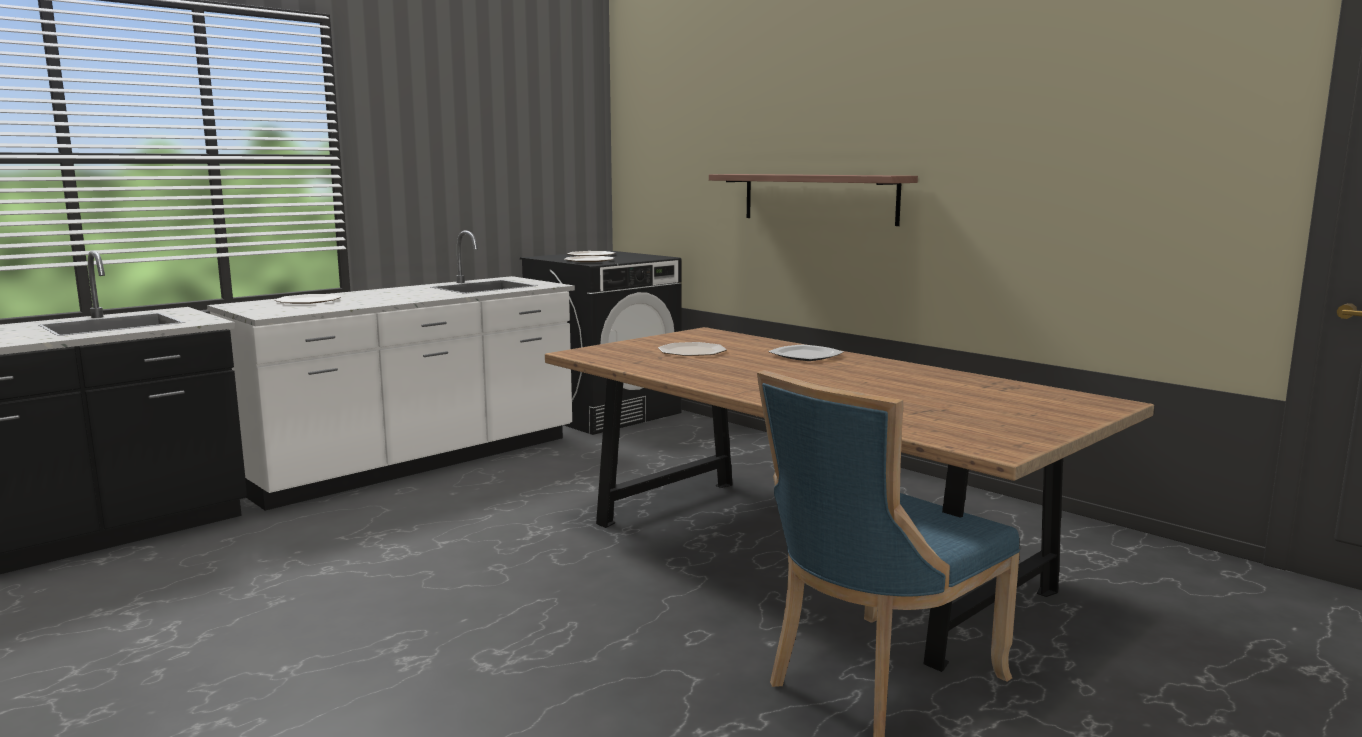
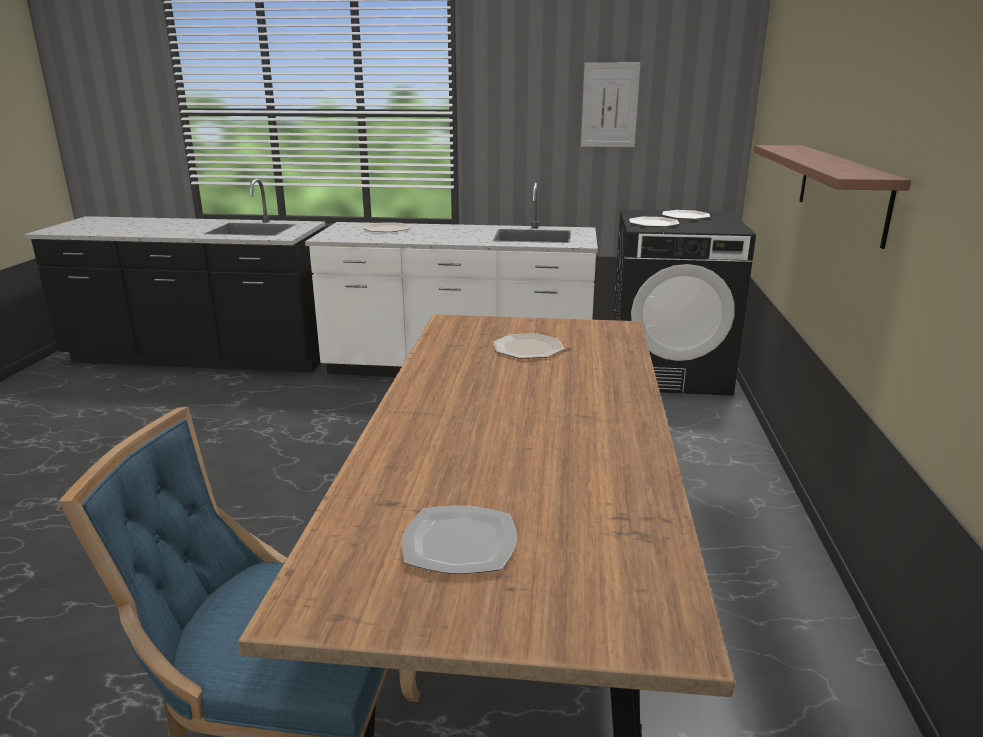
camera: 50 degrees right, 10 degrees up
plate [768,344,843,361] -> plate moved to [402,505,517,574]
none -> picture [581,62,641,147]

